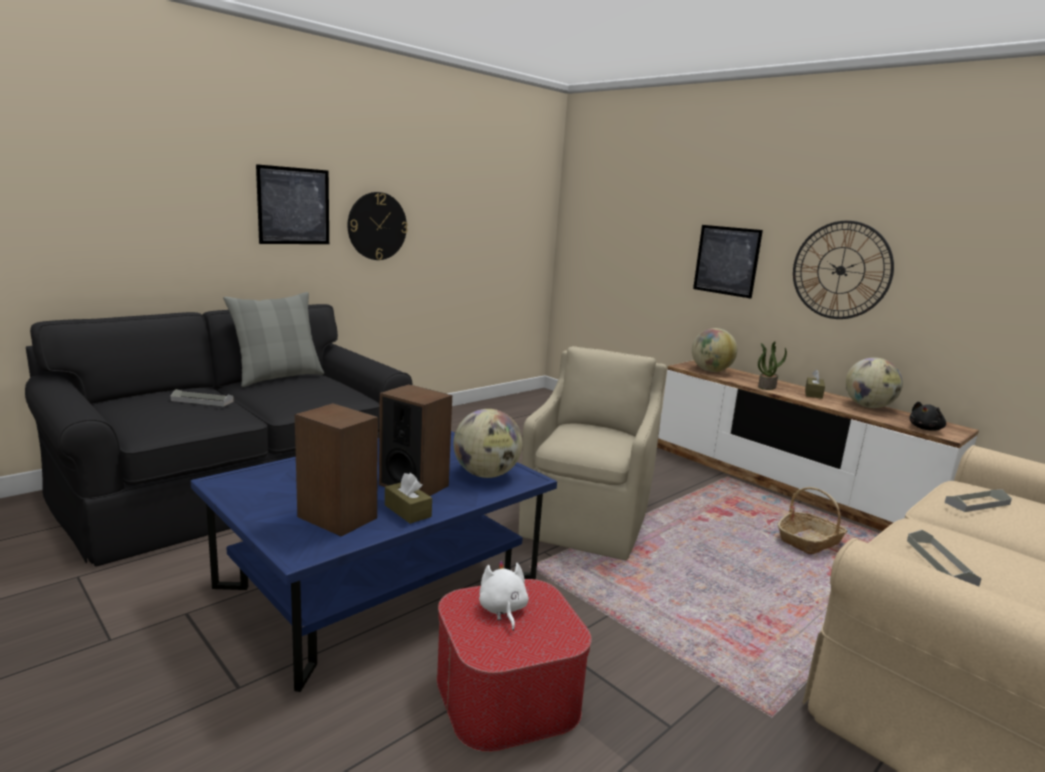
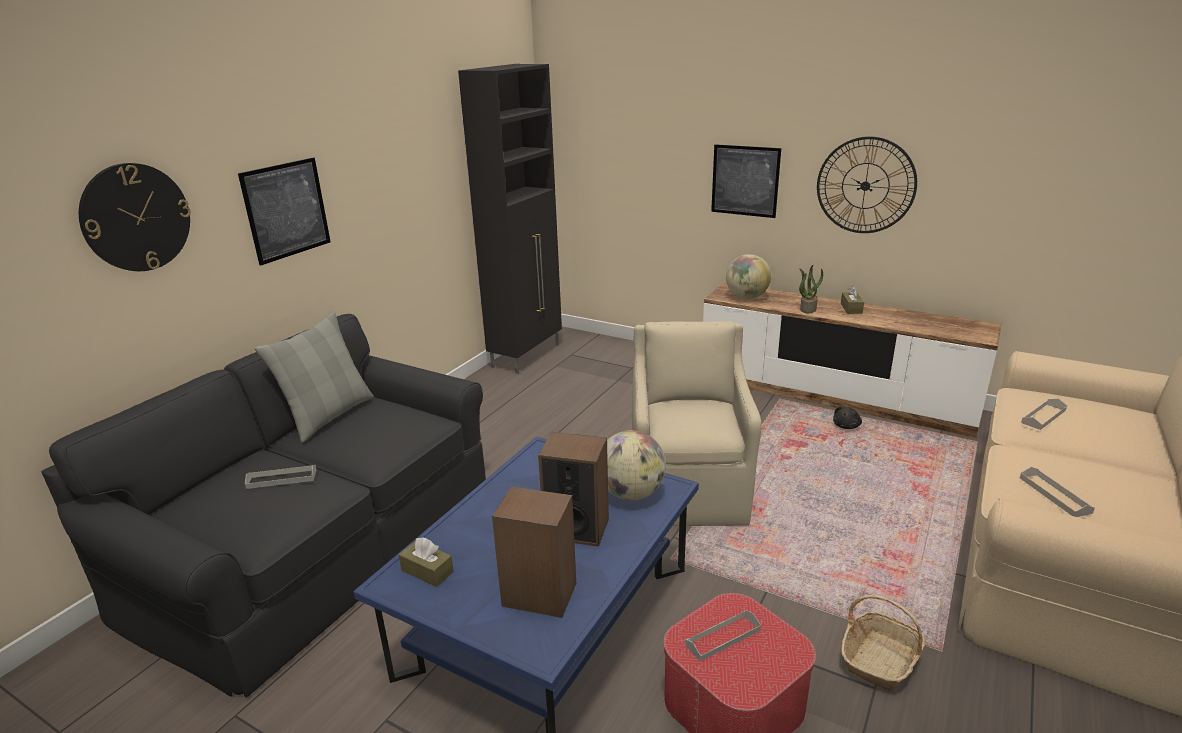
camera: 15 degrees left, 10 degrees up
wall clock [348,192,408,260] -> wall clock moved to [79,163,191,271]
brown tissue box [385,473,432,524] -> brown tissue box moved to [399,538,454,587]
white plush toy [479,561,529,631] -> grey tray [685,610,761,661]
basket [778,487,848,554] -> basket moved to [841,594,925,692]
globe [845,357,903,408] -> none
black plush toy [909,401,946,431] -> black plush toy moved to [833,407,862,429]
none -> black cabinet [458,64,562,374]

